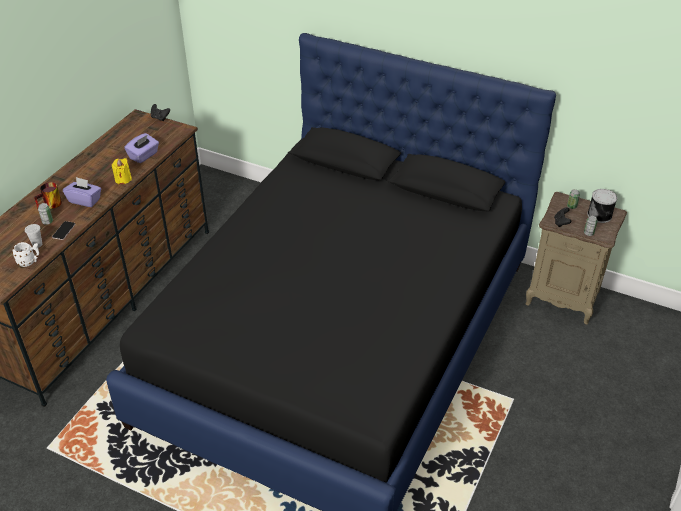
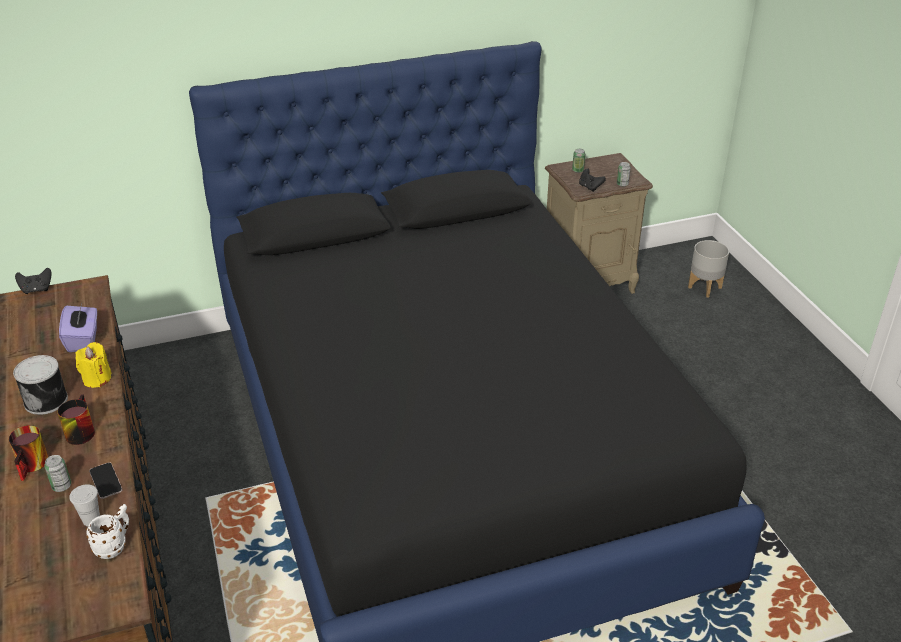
camera: 45 degrees left, 5 degrees down
purple tissue box [63,177,101,207] -> mug [57,394,95,445]
can [587,189,617,223] -> can moved to [13,355,68,415]
none -> grey planter [688,240,729,297]

